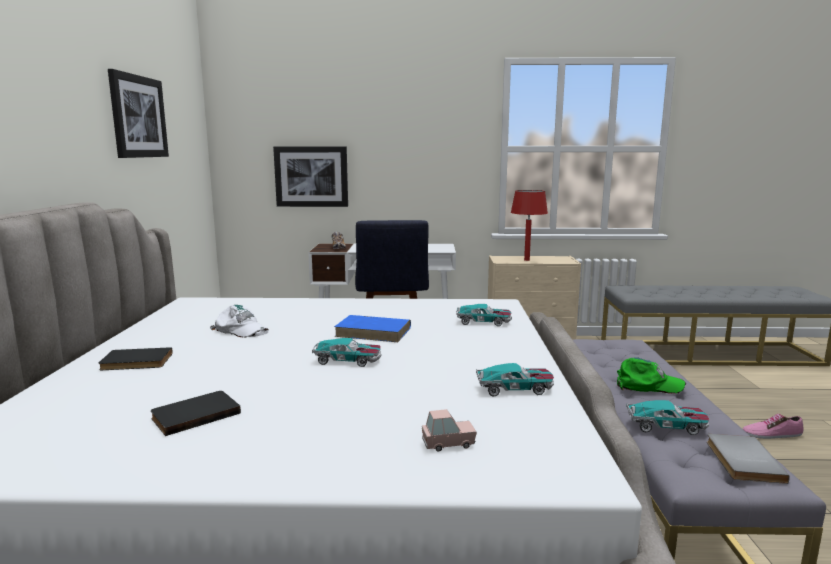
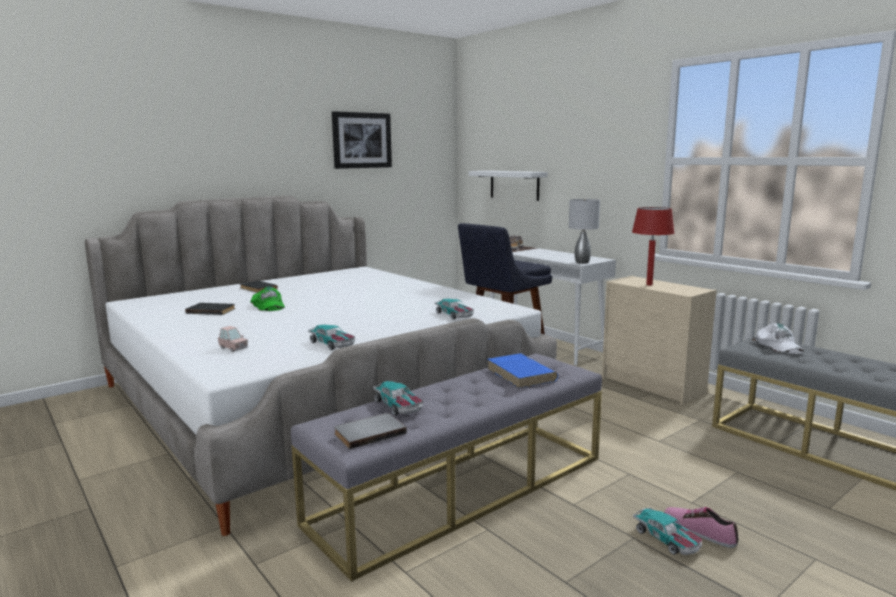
camera: 50 degrees right, 0 degrees up
white cap [210,305,269,338] -> white cap moved to [751,323,804,354]
picture [273,146,348,207] -> white shelf [469,171,548,201]
toy car [312,338,382,367] -> toy car moved to [633,507,702,555]
blue book [334,315,411,342] -> blue book moved to [487,354,558,388]
green cap [617,357,686,394] -> green cap moved to [250,286,285,311]
none -> grey table lamp [569,199,600,264]

